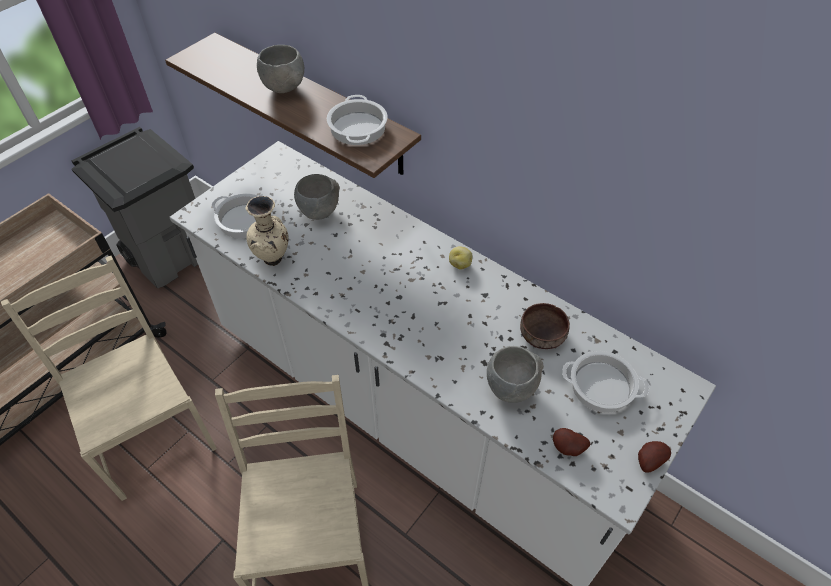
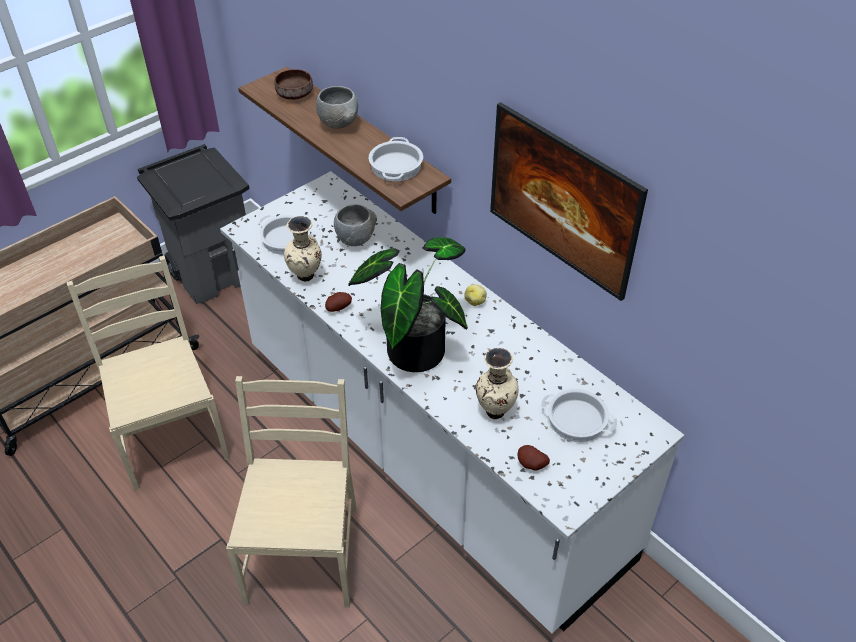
camera: 10 degrees right, 5 degrees down
grey bowl [487,346,544,403] -> beige vase [476,348,519,419]
brown bowl [520,303,570,349] -> brown bowl moved to [274,69,313,100]
potato [638,441,671,473] -> potato moved to [325,292,352,312]
none -> potted plant [348,237,467,372]
none -> picture [490,102,648,301]

